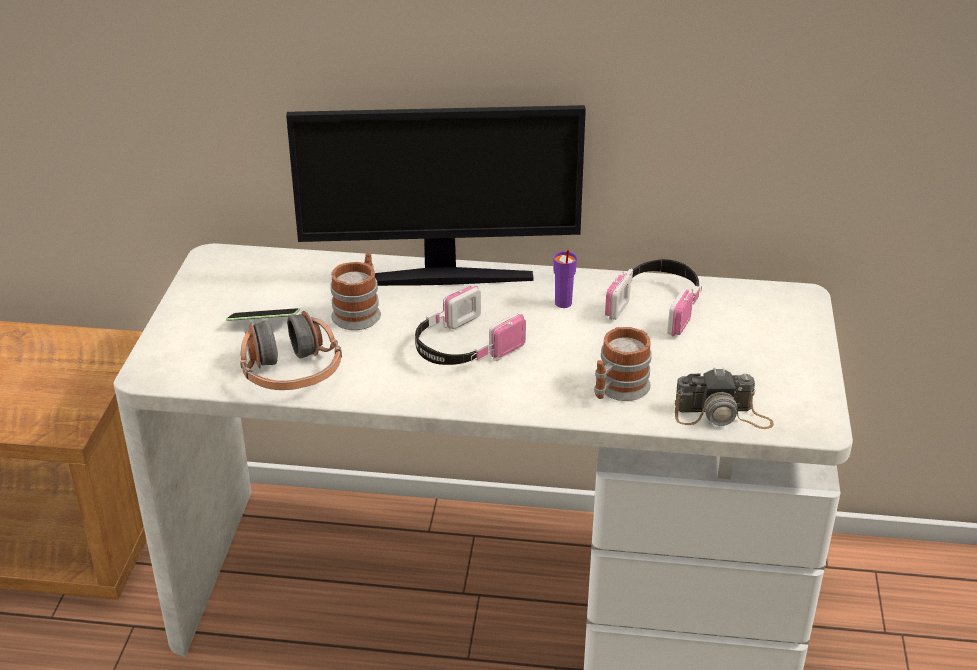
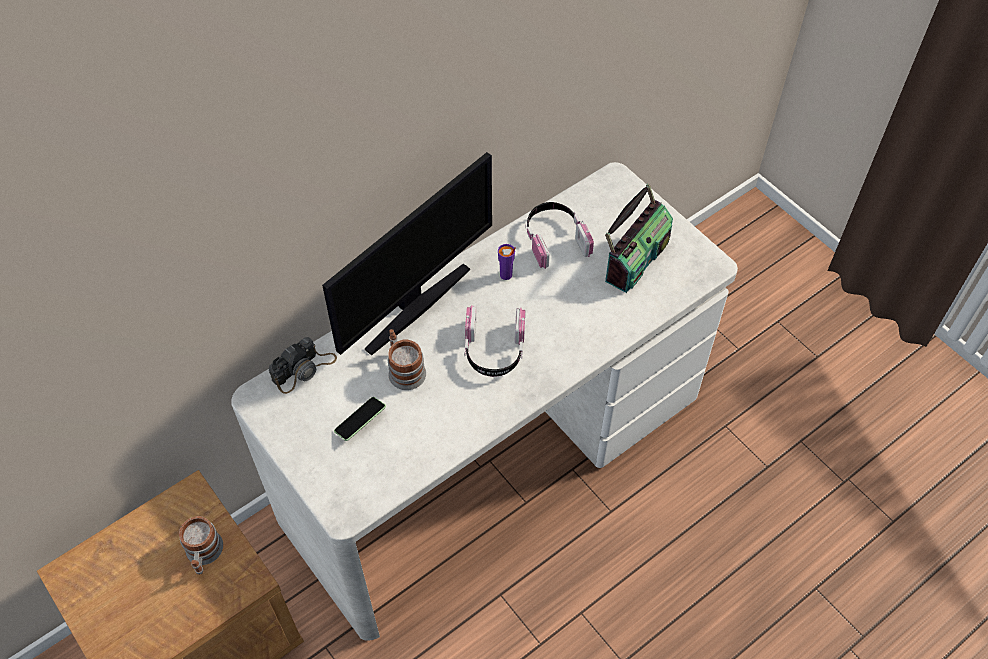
camera: 45 degrees left, 20 degrees up
headphones [240,311,342,390] -> none
mug [594,327,652,401] -> mug moved to [179,516,223,575]
camera [675,367,774,429] -> camera moved to [269,337,337,394]
none -> radio [605,184,673,293]

